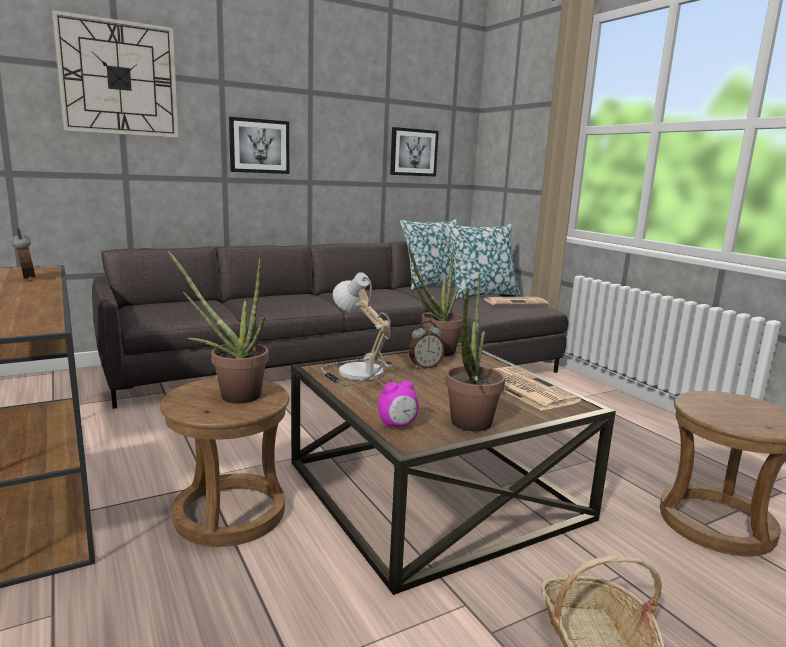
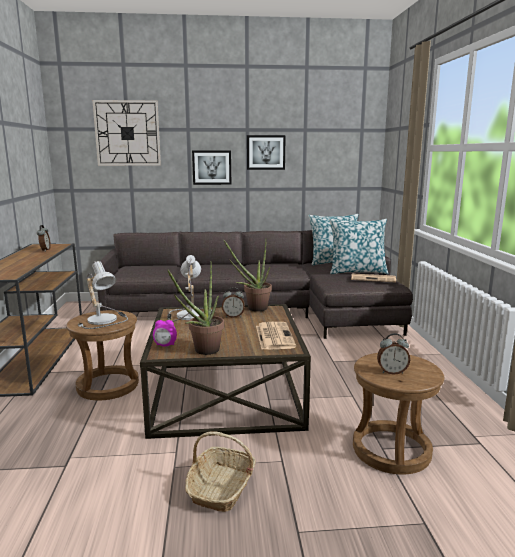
camera: 25 degrees right, 0 degrees up
potted plant [167,251,269,403] -> table lamp [78,261,128,329]
picture [390,127,439,177] -> picture moved to [247,135,286,170]
none -> alarm clock [377,333,410,375]

